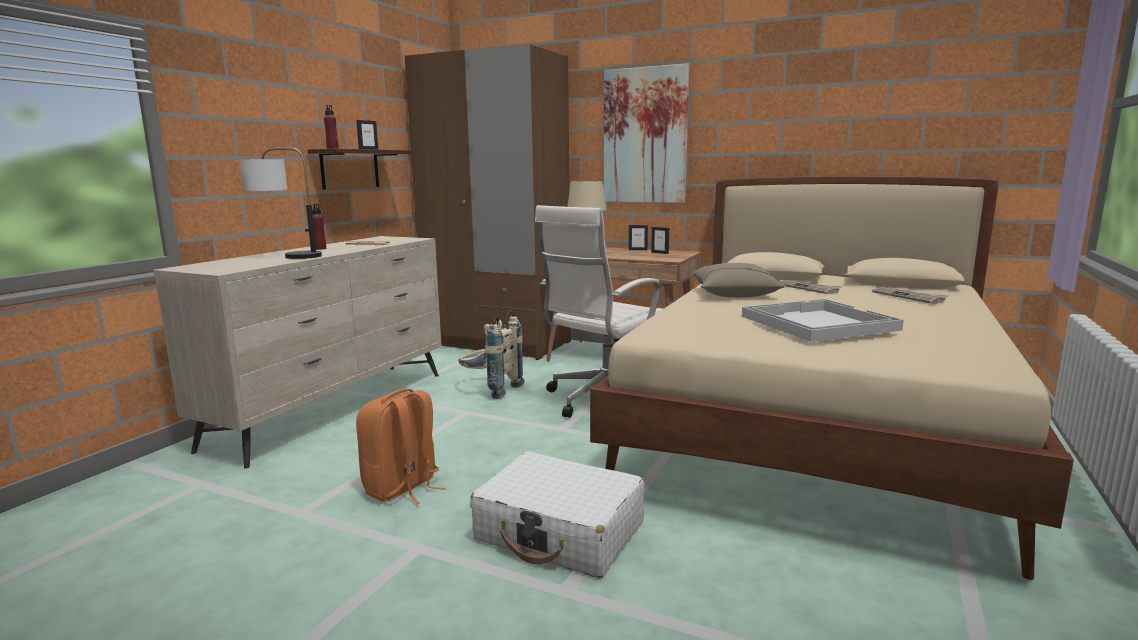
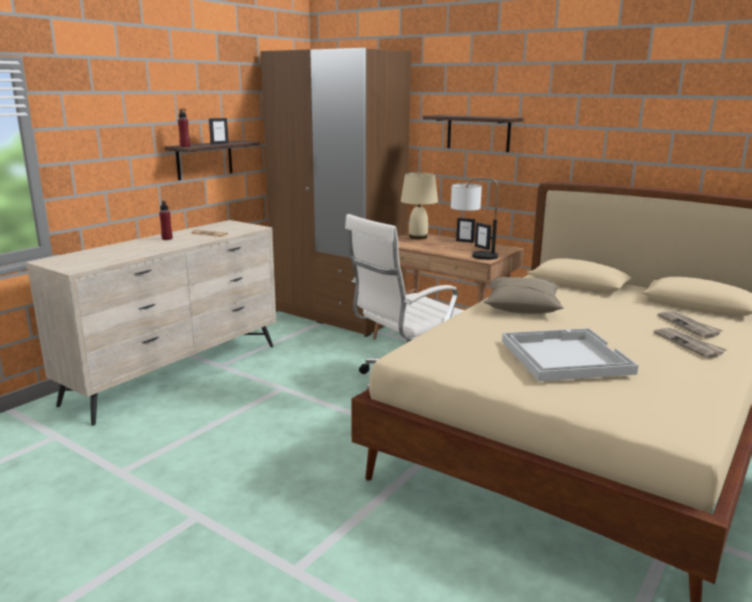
camera: 10 degrees right, 5 degrees up
table lamp [239,148,322,259] -> table lamp moved to [451,178,498,260]
orange backpack [356,389,445,504] -> none
beige backpack [459,310,525,399] -> none
white suitcase [470,452,645,578] -> none
picture [604,63,689,203] -> shelf [423,115,523,152]
newspaper [780,280,842,294] -> newspaper moved to [653,328,727,358]

